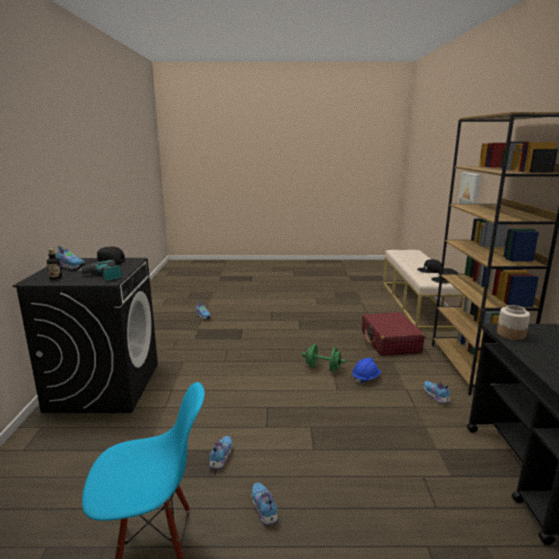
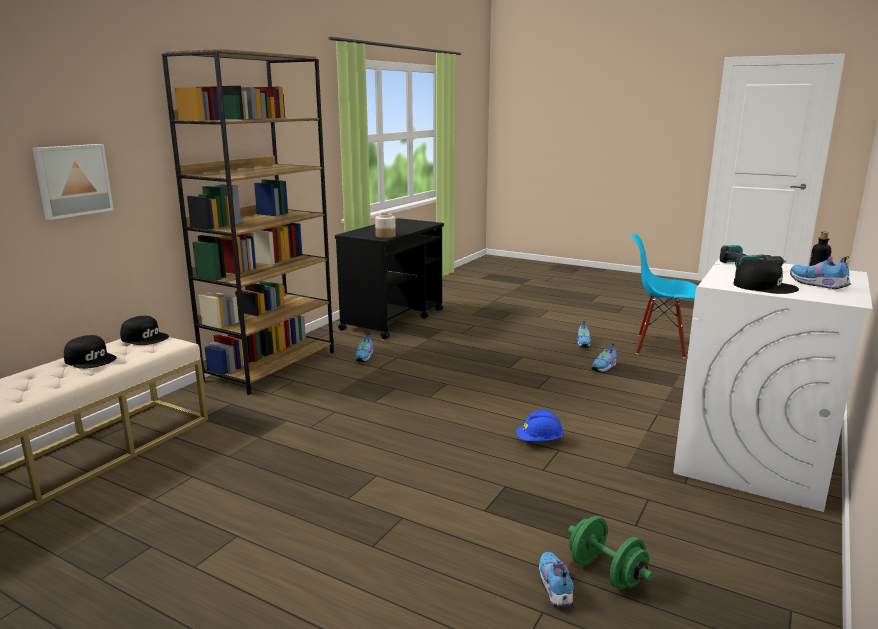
camera: 150 degrees left, 0 degrees up
black washing machine [13,258,158,413] -> white washing machine [673,258,873,512]
green dumbbell [302,344,346,372] -> green dumbbell moved to [568,516,653,590]
blue hard hat [352,358,381,384] -> blue hard hat moved to [516,410,564,441]
red suitcase [362,312,425,356] -> none

